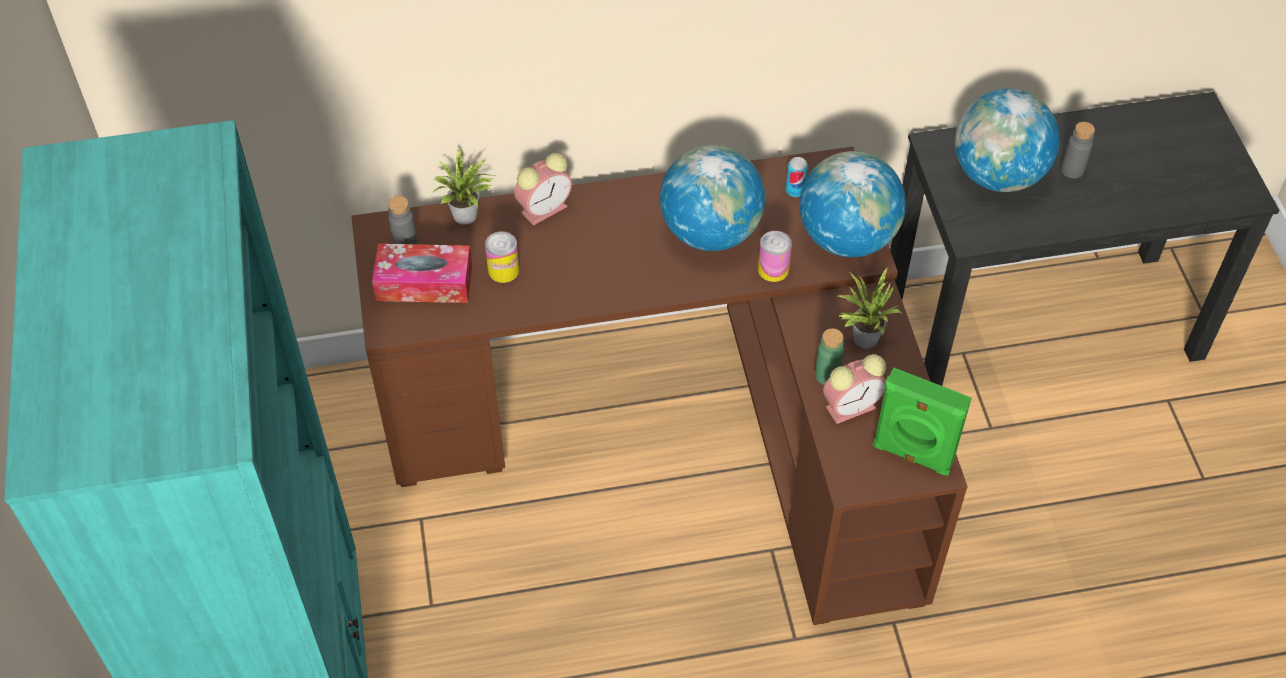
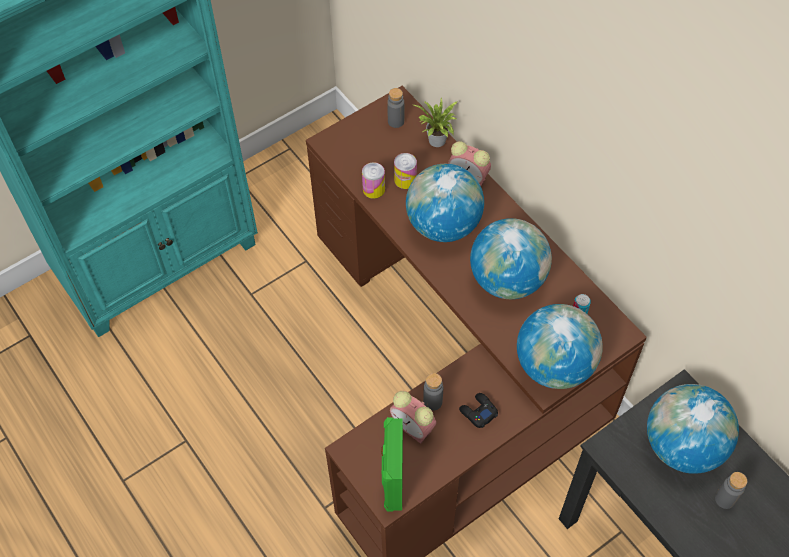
camera: 65 degrees right, 5 degrees up
tissue box [372,244,472,303] -> none
can [758,231,792,282] -> can moved to [362,162,385,199]
green bottle [815,328,844,385] -> grey bottle [423,373,443,411]
potted plant [836,268,901,349] -> black game controller [459,393,498,428]
none -> globe [406,164,484,242]

